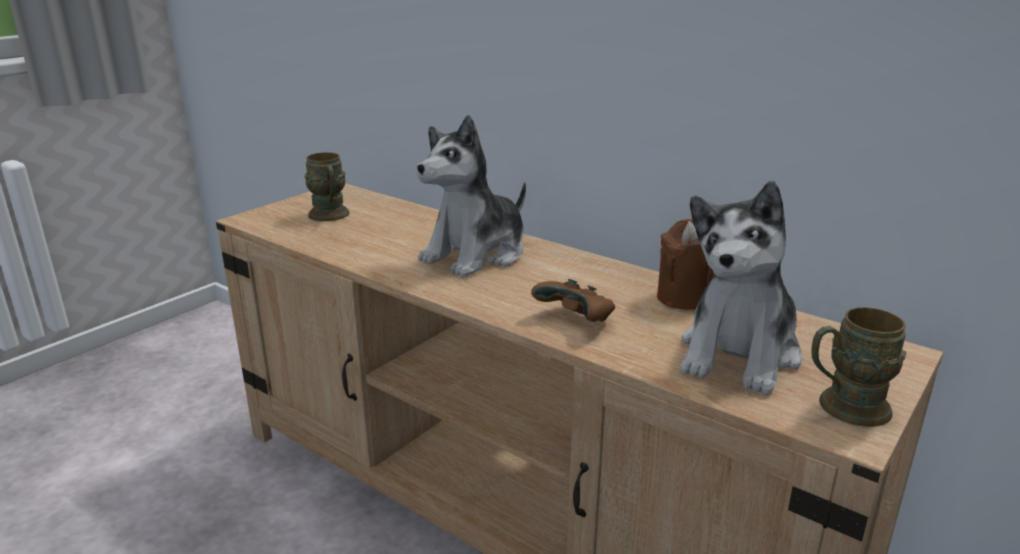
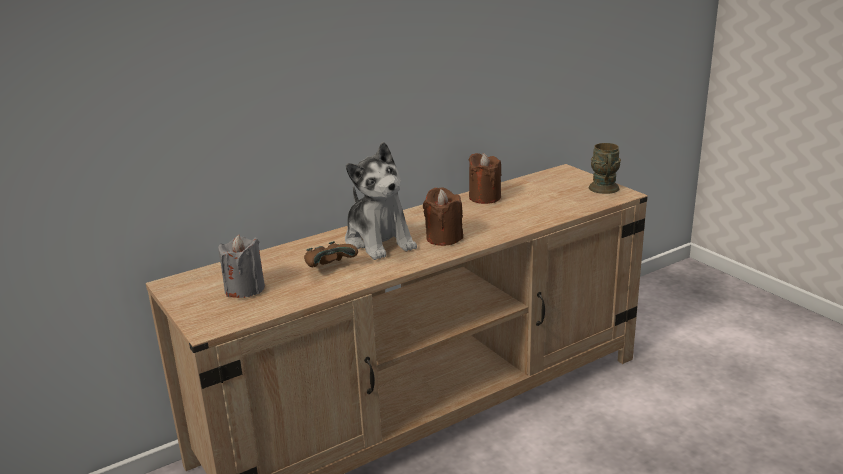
camera: 70 degrees left, 0 degrees up
brown mug [304,152,350,221] -> grey candle [218,235,265,298]
brown game controller [531,279,615,322] -> brown game controller moved to [304,241,358,267]
plush toy [680,181,802,395] -> none
none -> brown candle [423,187,463,246]

